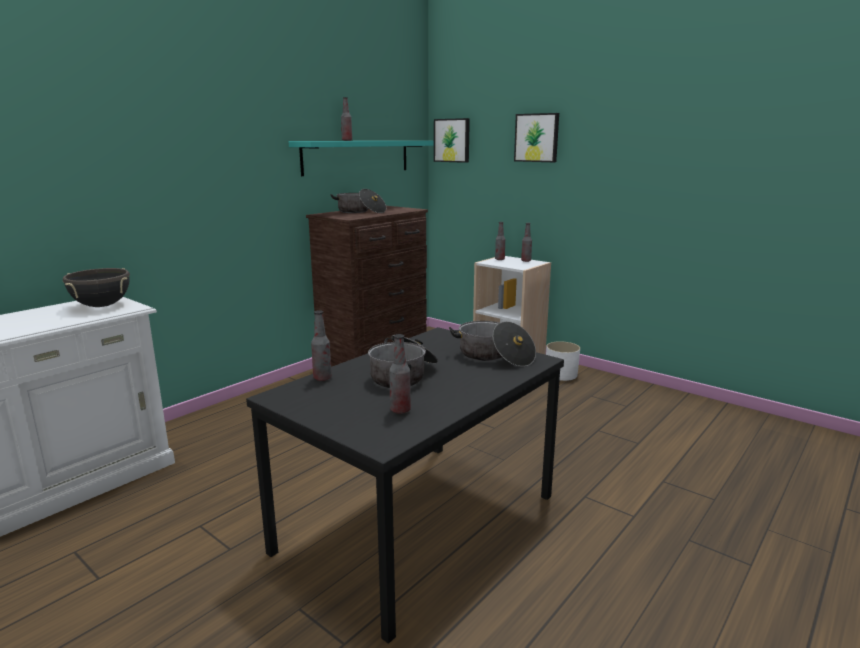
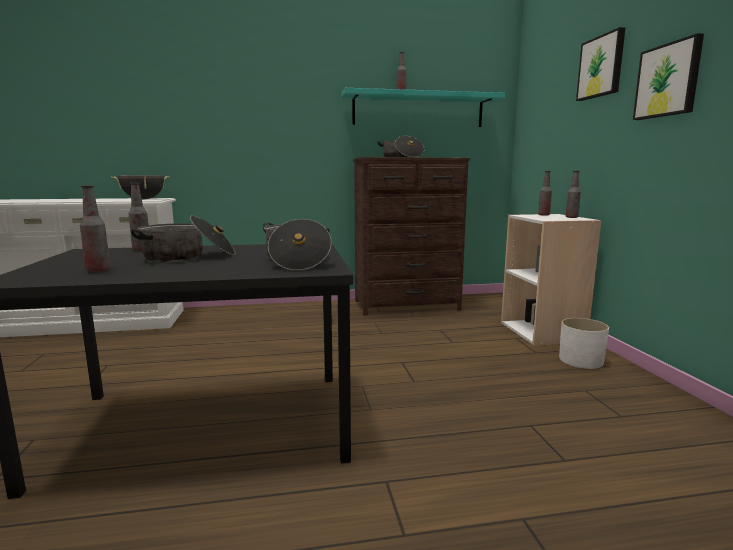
camera: 40 degrees right, 5 degrees down
picture [434,118,470,163] -> picture moved to [633,33,704,120]

